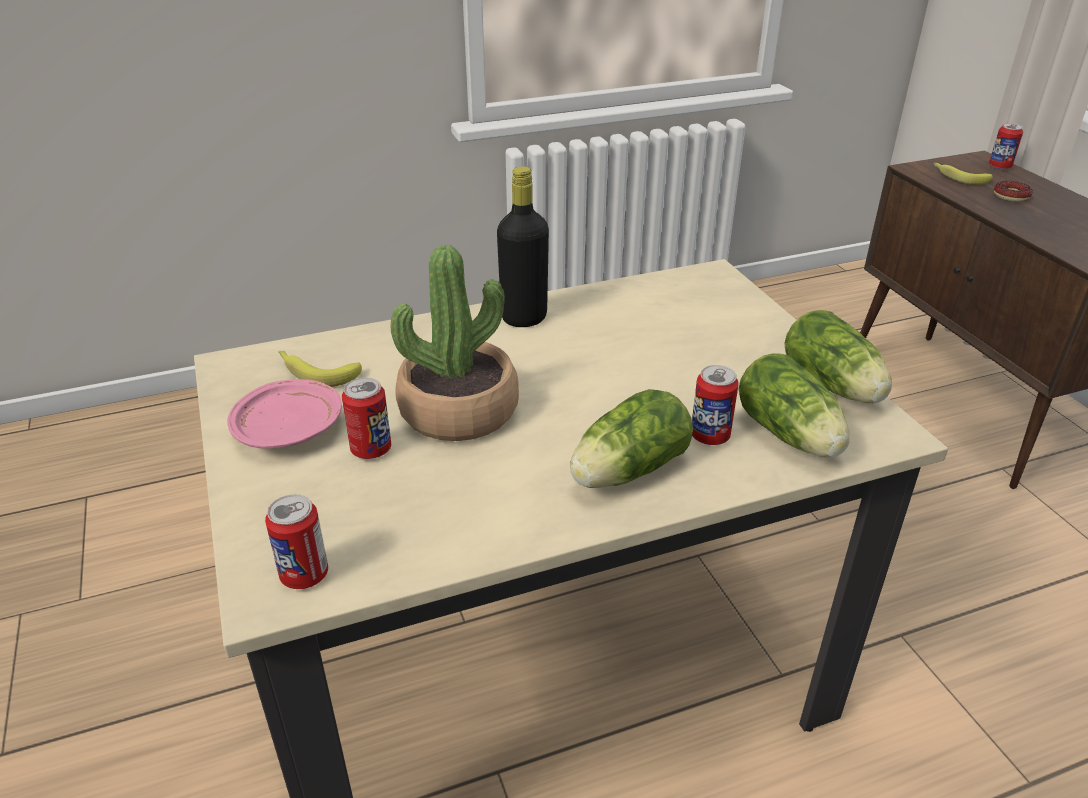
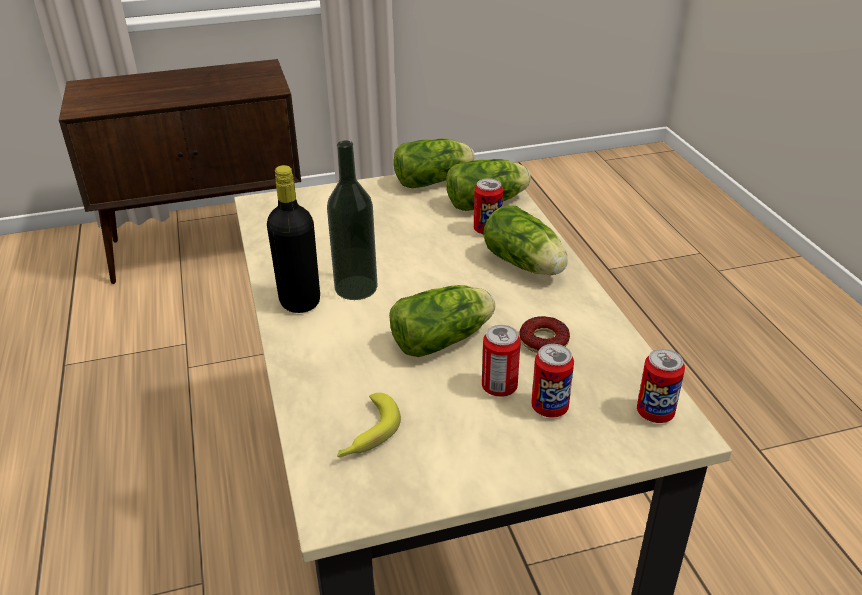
camera: 85 degrees left, 0 degrees up
pink plate [227,379,342,449] -> none
potted plant [390,244,519,441] -> lettuce [389,285,495,357]
banana [934,163,992,185] -> none
can [989,123,1023,170] -> can moved to [531,344,574,417]
donut [994,181,1033,202] -> donut moved to [519,316,570,353]
none -> bottle [327,140,378,300]

